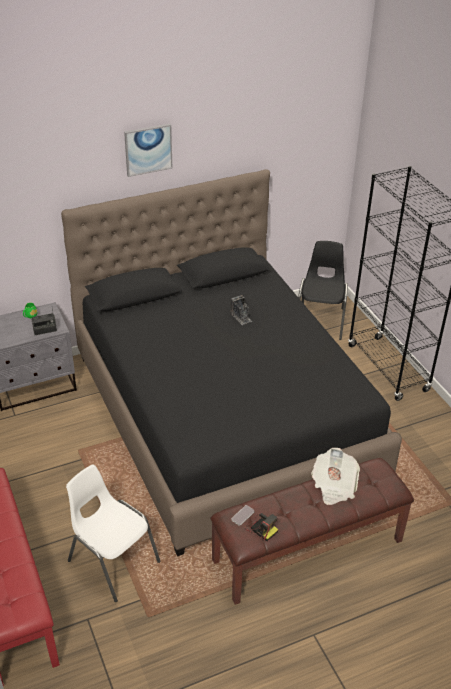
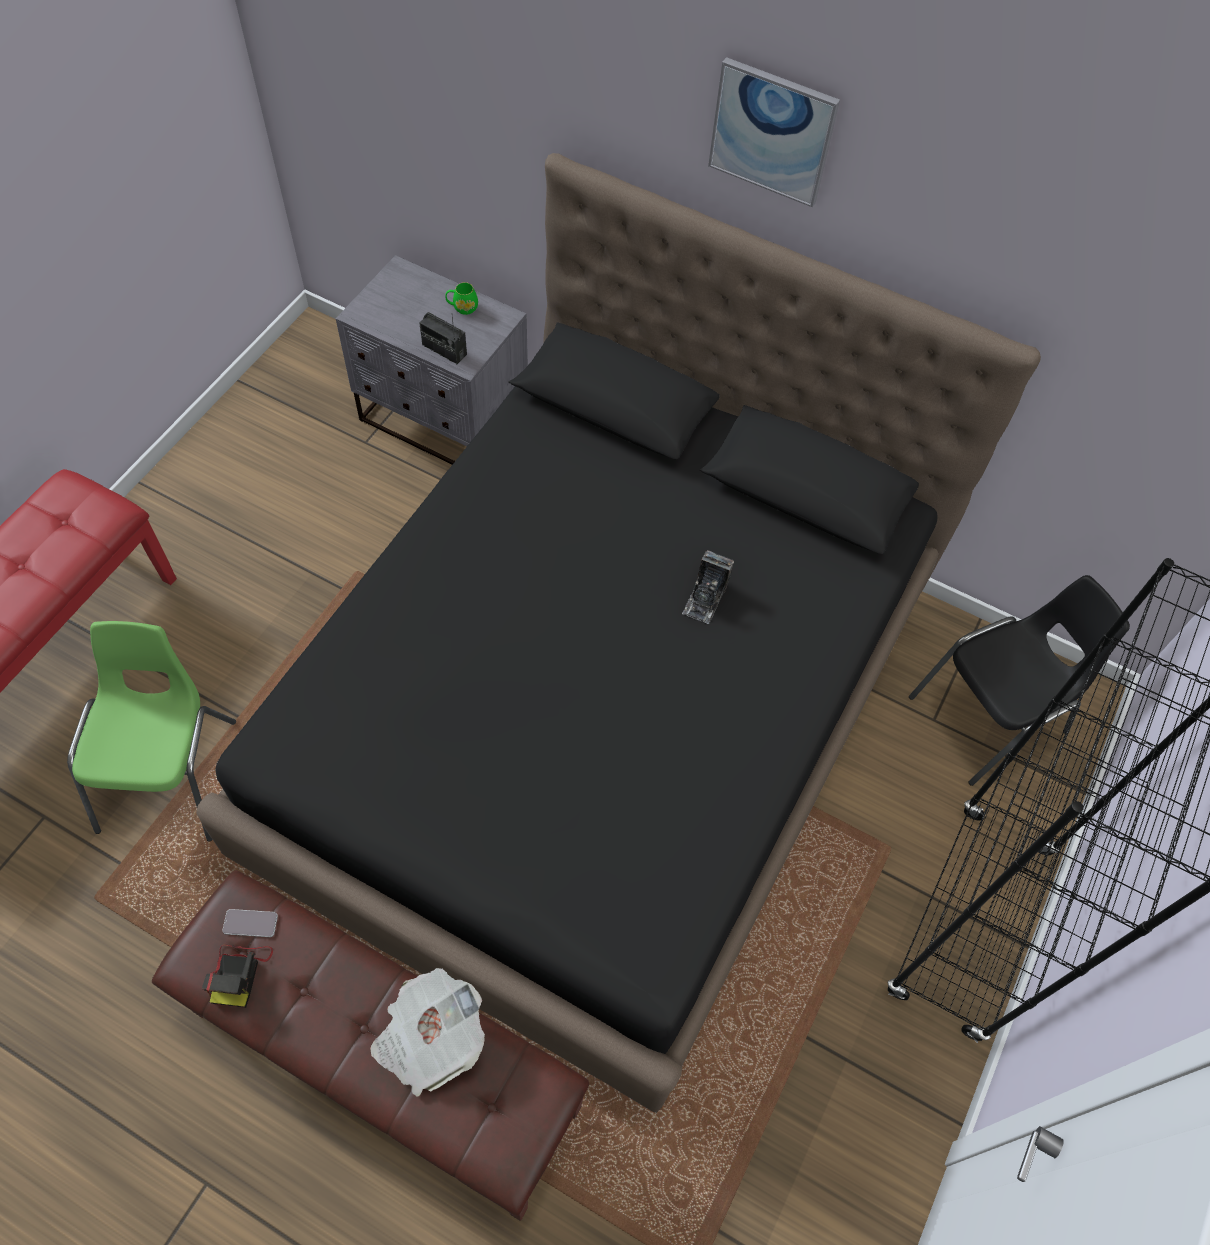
camera: 50 degrees right, 20 degrees up
white chair [66,465,160,602] -> green chair [67,621,236,841]

